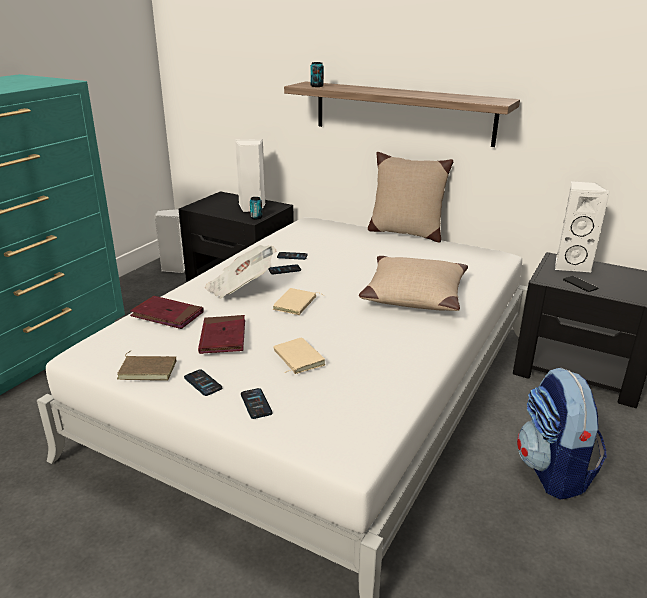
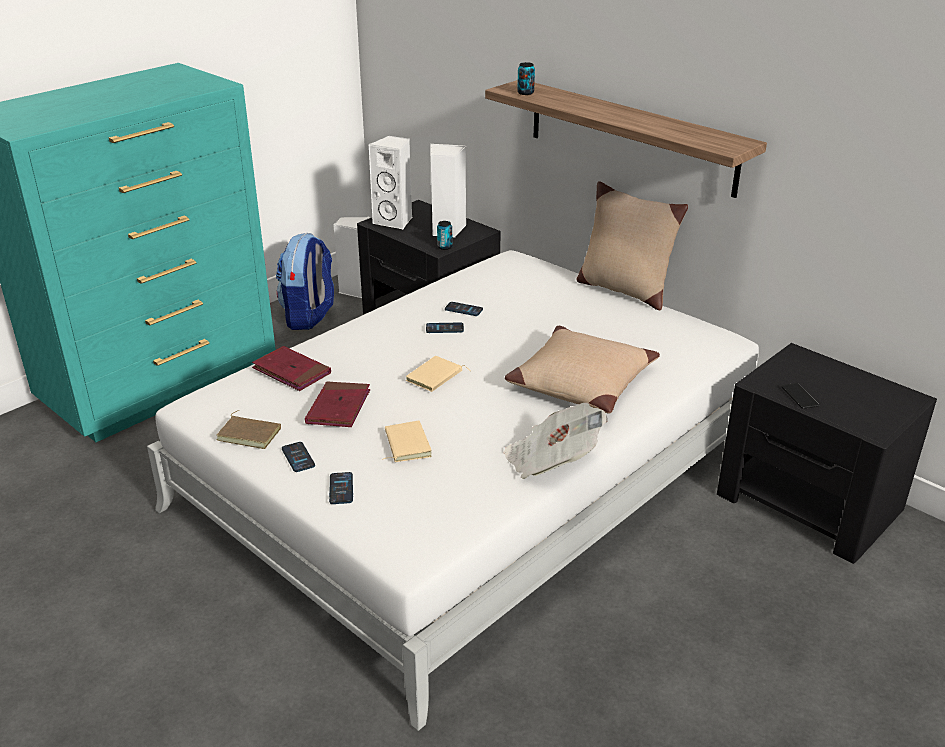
camera: 15 degrees right, 5 degrees up
newspaper [205,245,276,298] -> newspaper moved to [504,403,608,479]
backpack [517,367,607,499] -> backpack moved to [276,233,334,330]
white speaker [555,181,610,273] -> white speaker moved to [368,136,412,229]

